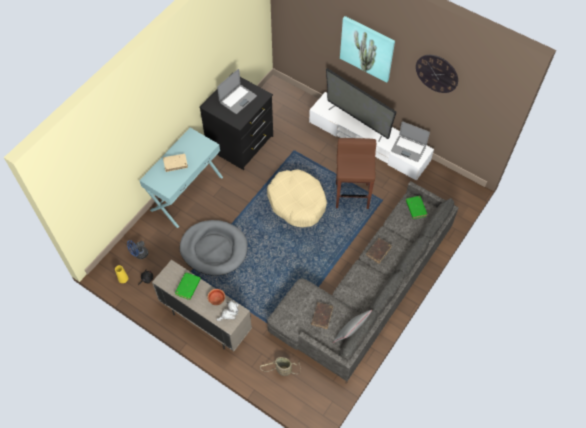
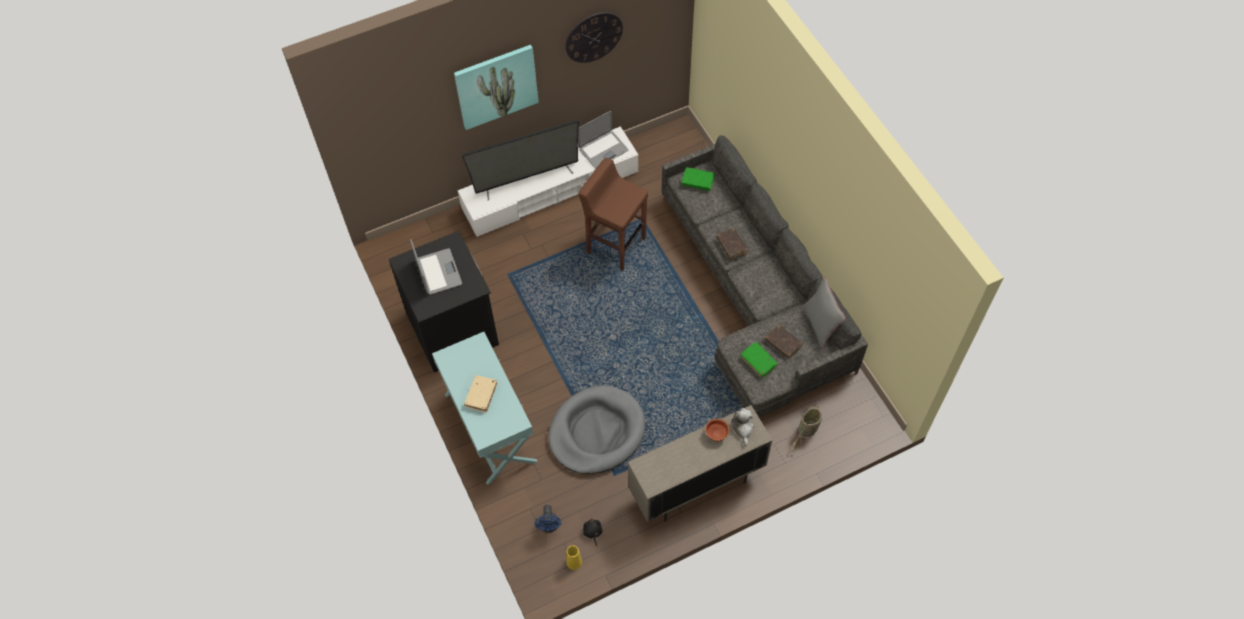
camera: 60 degrees left, 0 degrees up
green book [175,272,201,300] -> green book moved to [740,342,778,378]
beige dog bed [267,170,327,227] -> none

